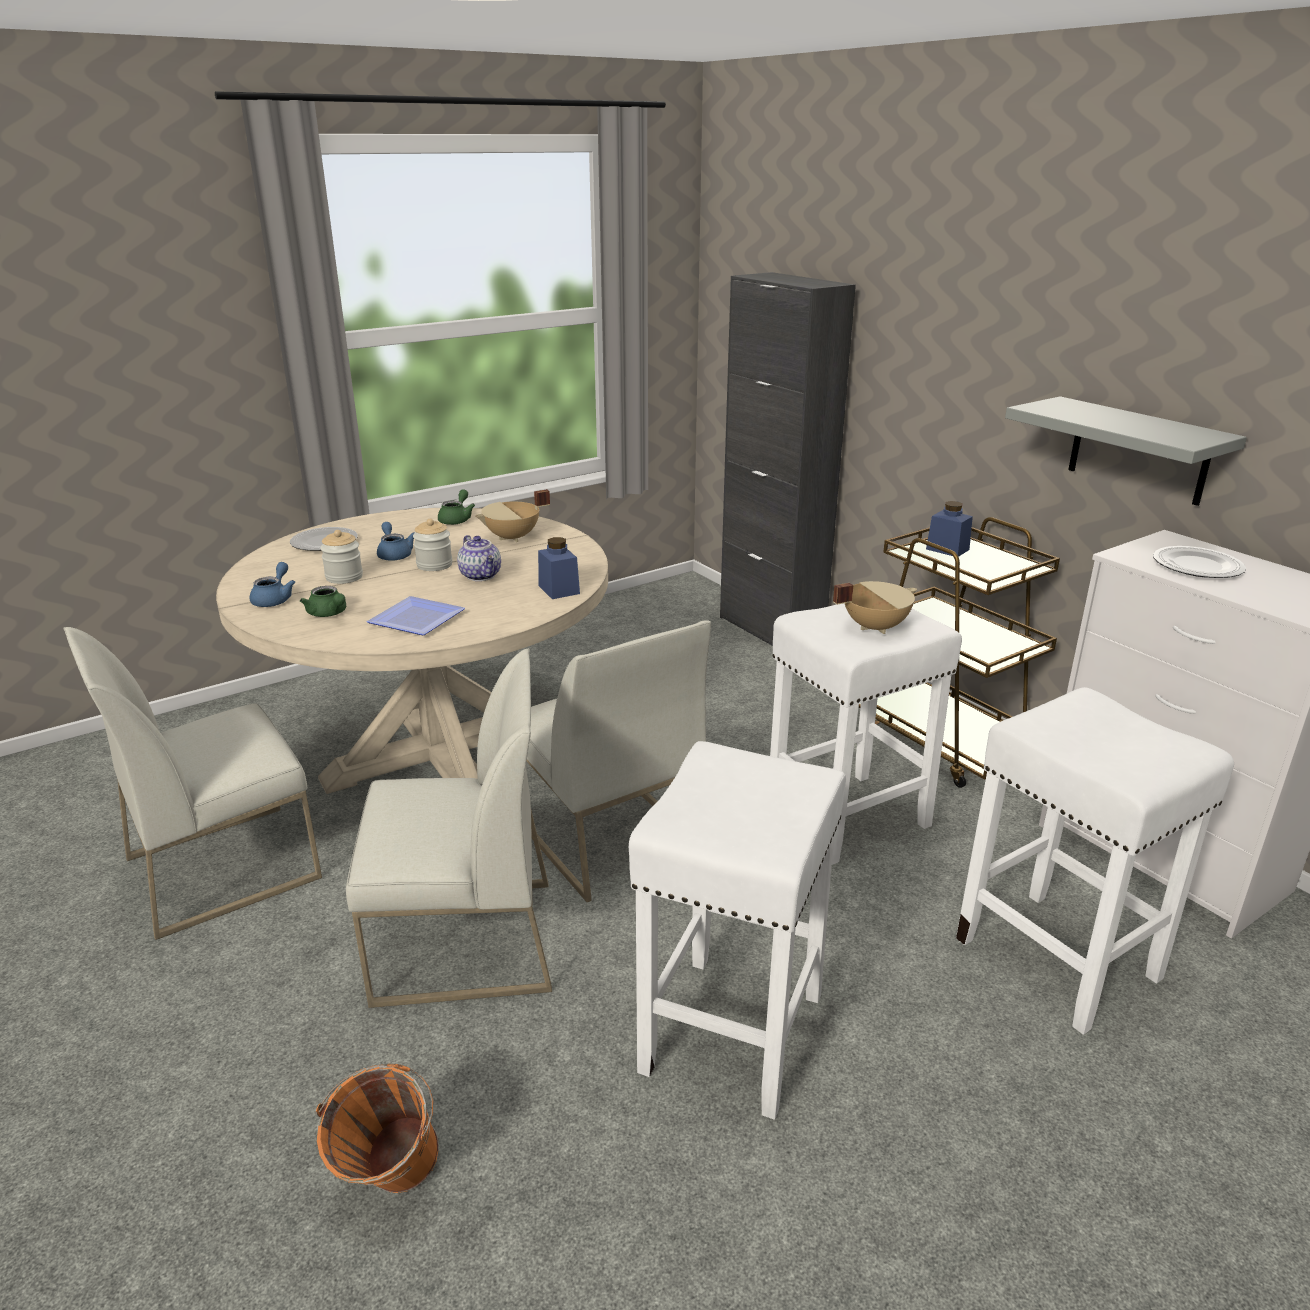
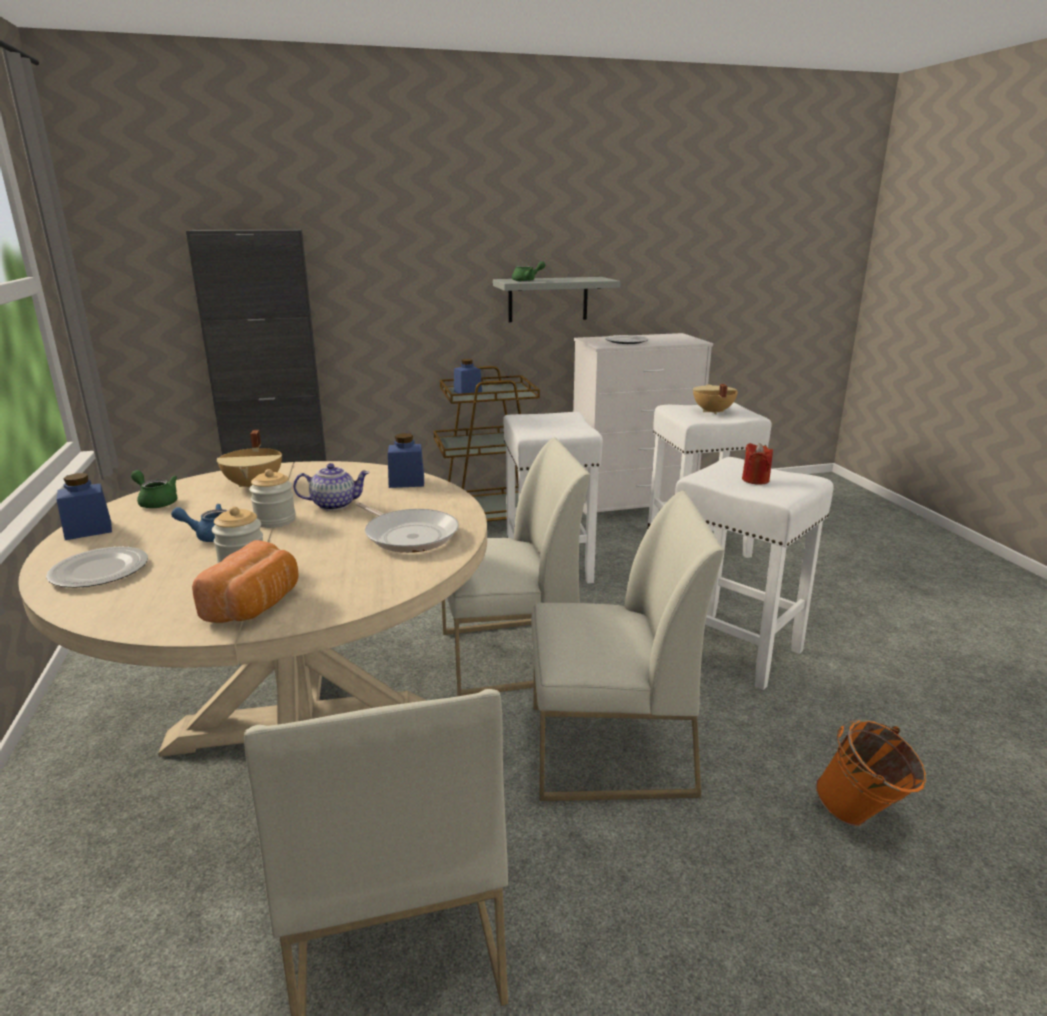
camera: 70 degrees left, 5 degrees down
blue teapot [250,562,295,607] -> bread [192,540,298,623]
green teapot [300,586,346,617] -> green teapot moved to [512,261,545,282]
white chair [346,649,552,1008] -> white chair turned 75 degrees clockwise [531,490,724,801]
plate [366,596,465,635] -> frying pan [356,502,459,553]
beige cooking pot [833,581,917,634] -> beige cooking pot moved to [693,384,738,415]
none -> blue jar [57,473,112,540]
none -> red candle [742,443,773,485]

